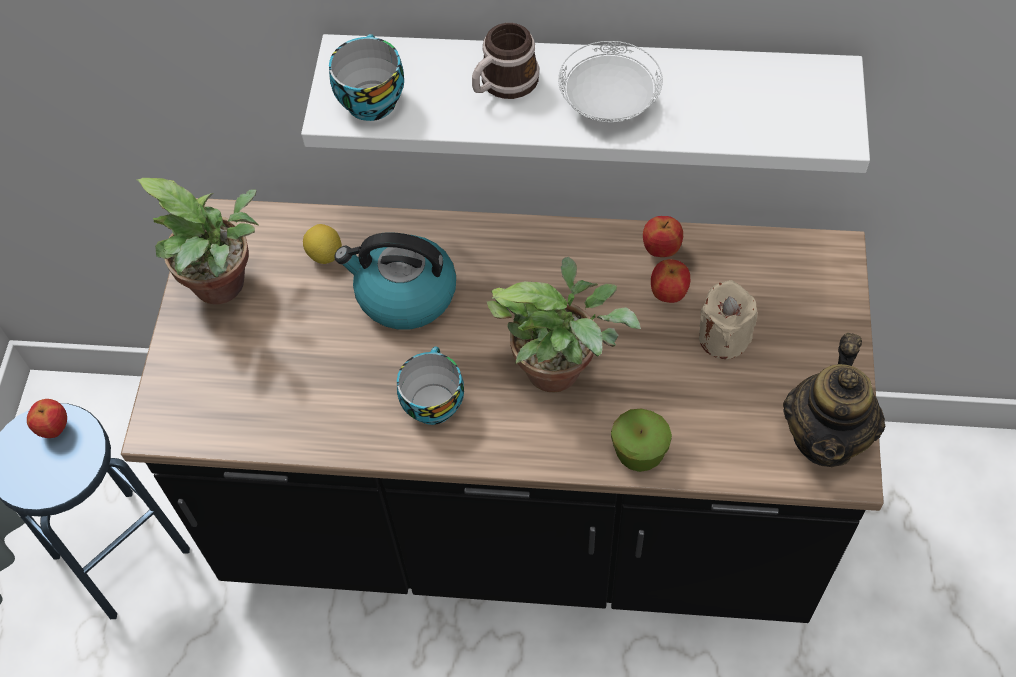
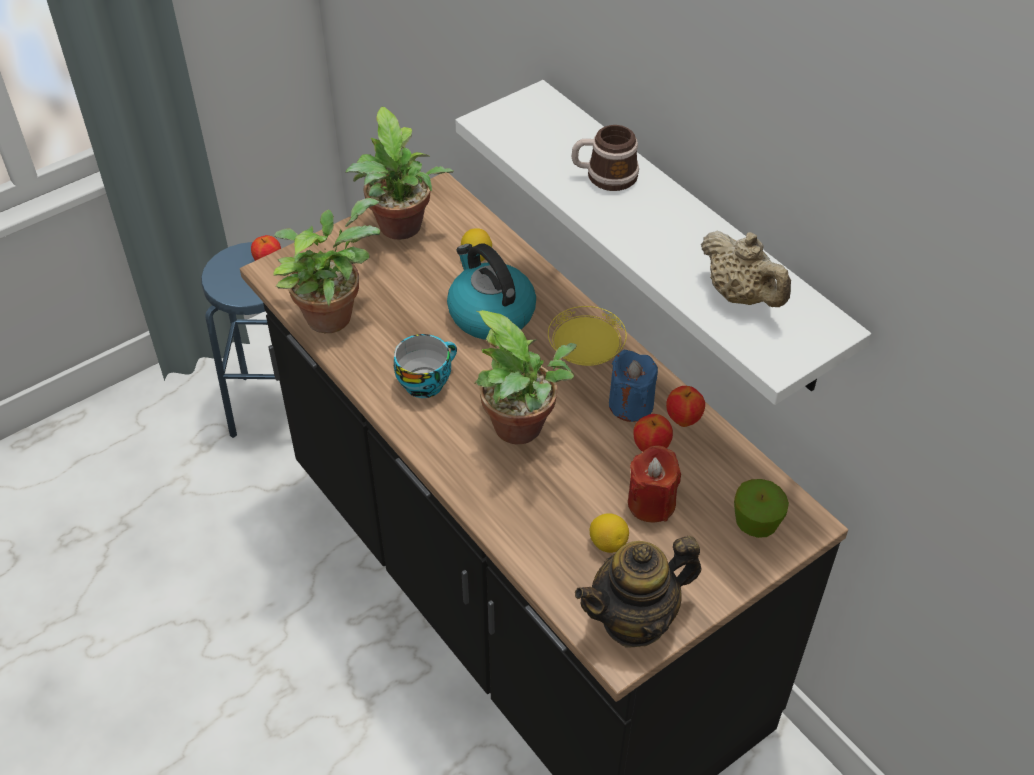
camera: 45 degrees right, 10 degrees down
cup [329,34,404,121] -> none
white plate [558,41,663,123] -> none
apple [611,409,672,472] -> apple moved to [734,479,789,538]
beige candle [699,280,758,359] -> red candle [628,445,681,523]
none -> potted plant [273,198,380,333]
none -> yellow plate [548,306,627,366]
none -> lemon [590,513,629,553]
none -> blue candle [609,350,658,422]
none -> beige teapot [701,231,791,307]

